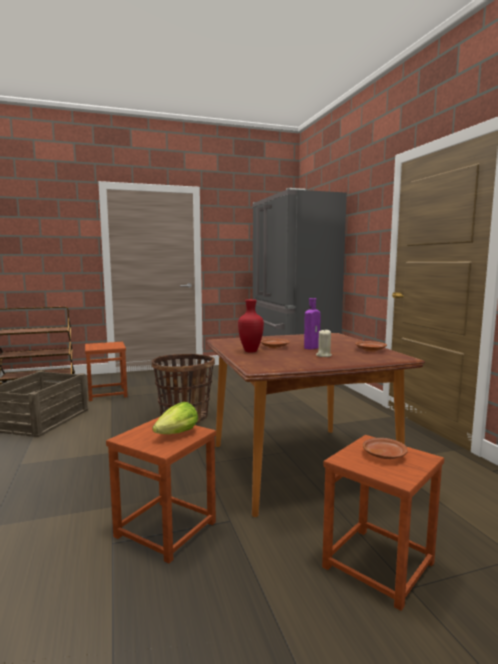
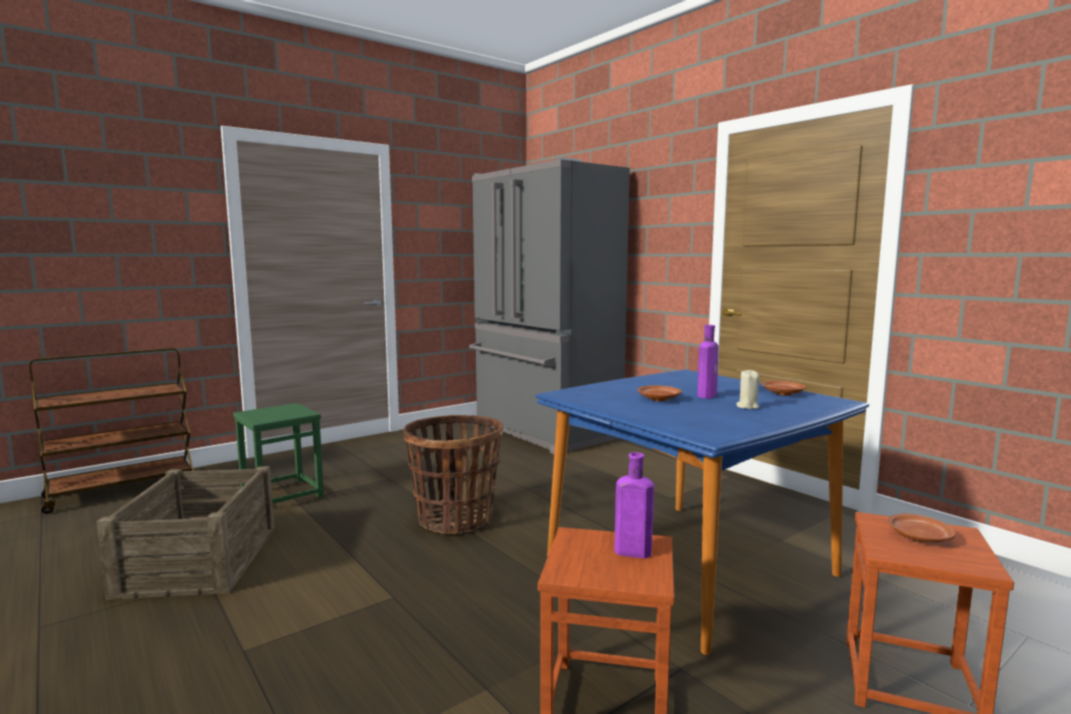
camera: 20 degrees left, 0 degrees up
brown stool [85,342,128,401] -> green stool [233,403,324,504]
lettuce [152,402,198,434] -> purple bottle [615,452,654,559]
brown dining table [207,333,425,517] -> blue dining table [535,369,869,655]
red vase [238,299,264,353] -> none

